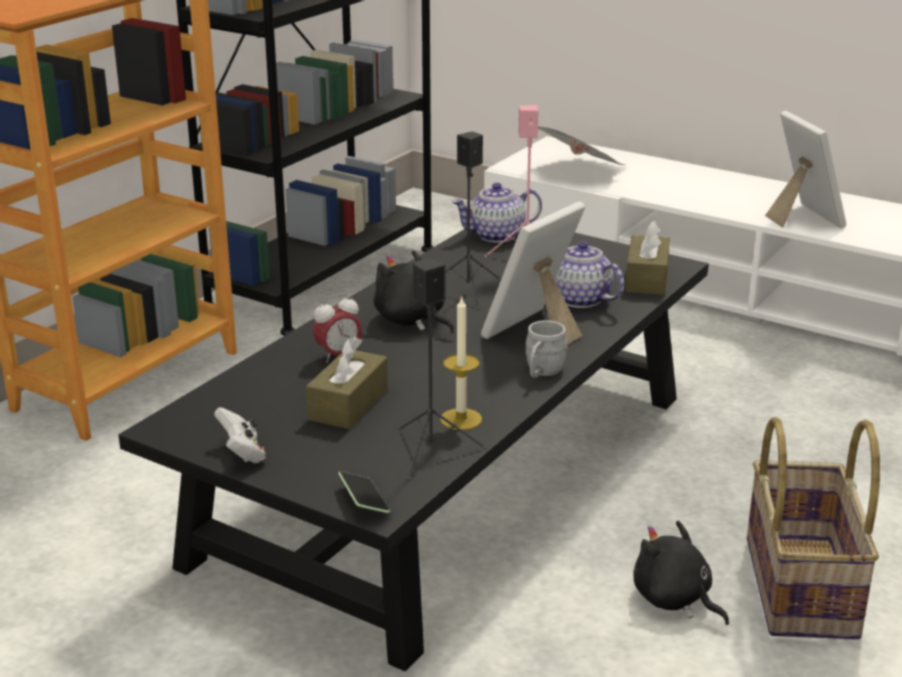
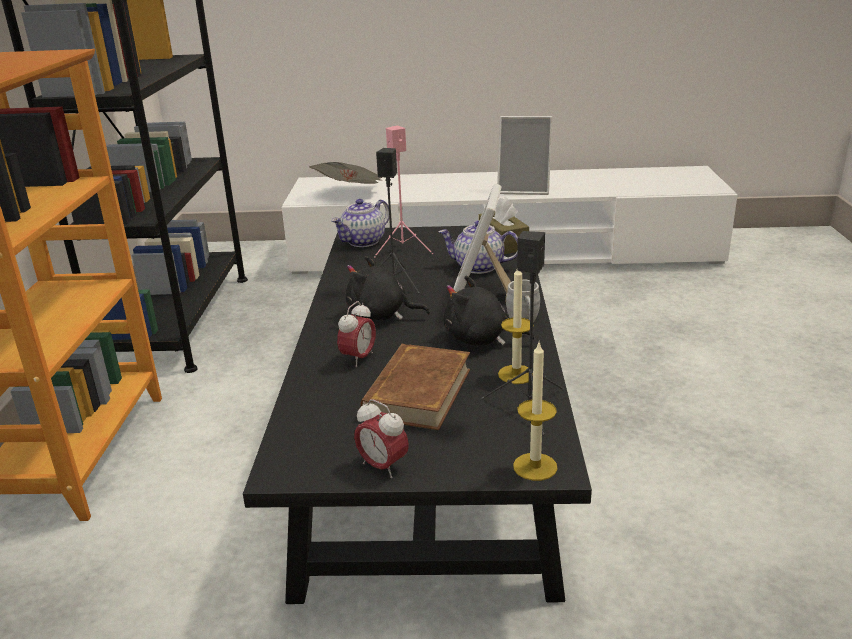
camera: 30 degrees left, 0 degrees up
white game controller [214,407,266,463] -> alarm clock [354,399,409,478]
brown tissue box [306,336,388,429] -> brown book [360,344,470,430]
phone [338,471,390,513] -> candle [513,343,558,481]
black plush toy [633,521,729,625] -> black plush toy moved to [443,276,534,345]
basket [747,417,880,639] -> none
picture frame [765,111,846,228] -> picture frame turned 150 degrees clockwise [497,116,553,195]

